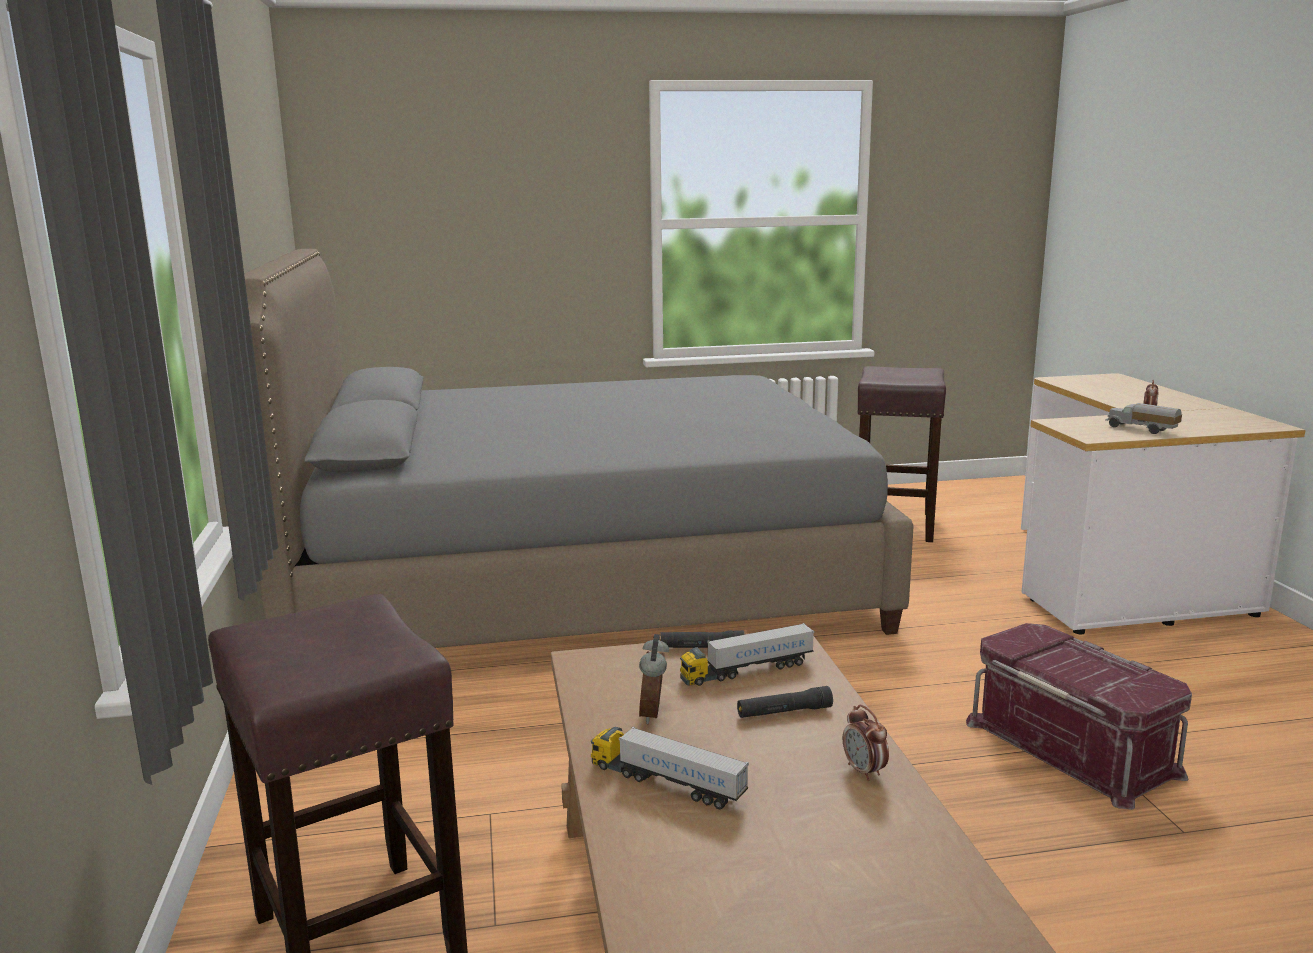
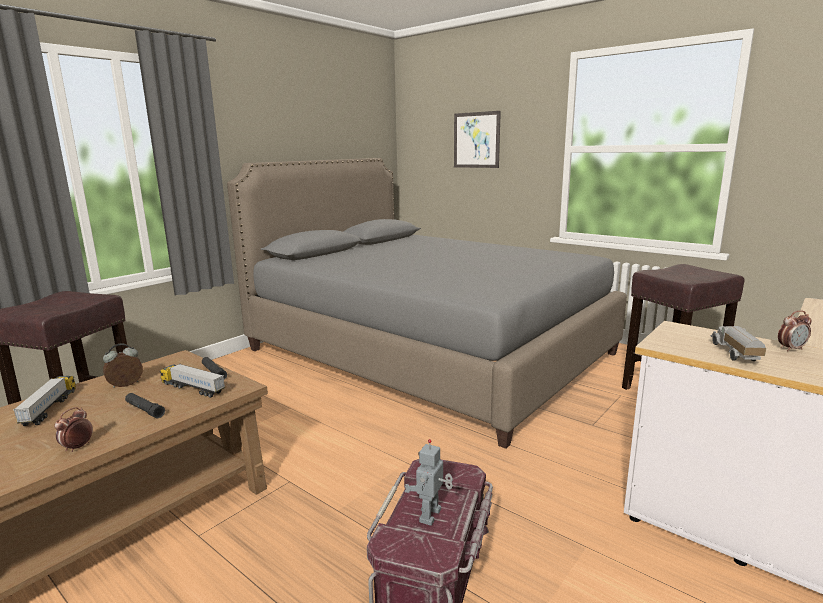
camera: 50 degrees right, 0 degrees up
none -> toy robot [404,439,453,526]
none -> picture [454,111,501,168]

